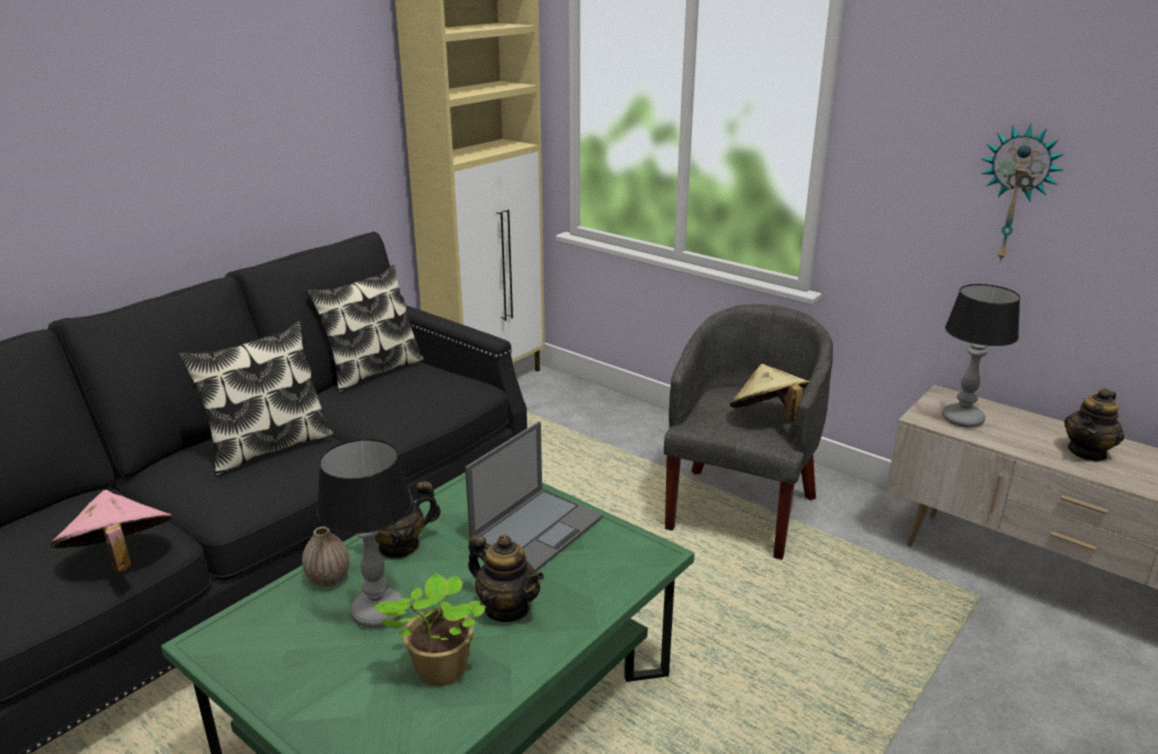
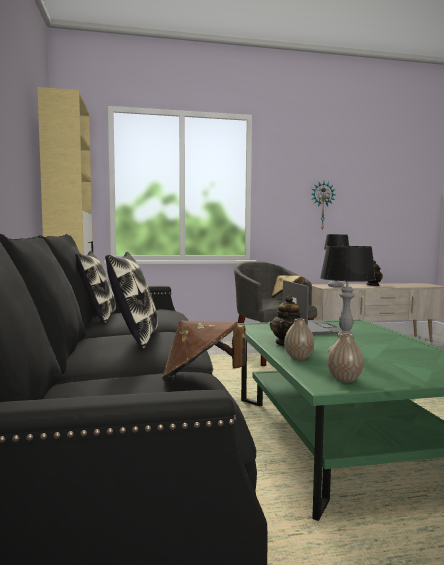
camera: 50 degrees left, 20 degrees down
pink hat [51,490,173,572] -> brown hat [162,321,246,381]
potted plant [372,573,486,686] -> none
teapot [468,535,544,622] -> none
none -> vase [327,333,364,382]

